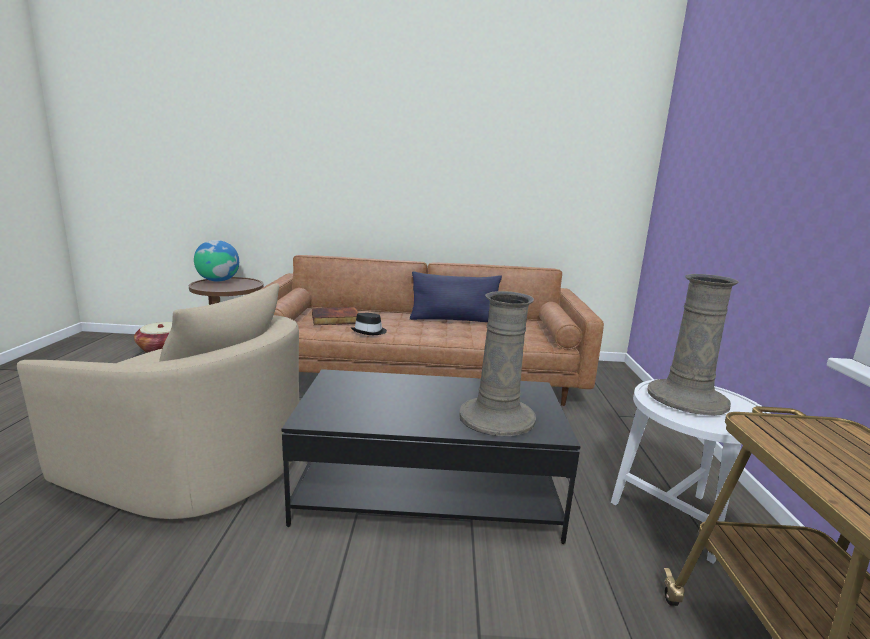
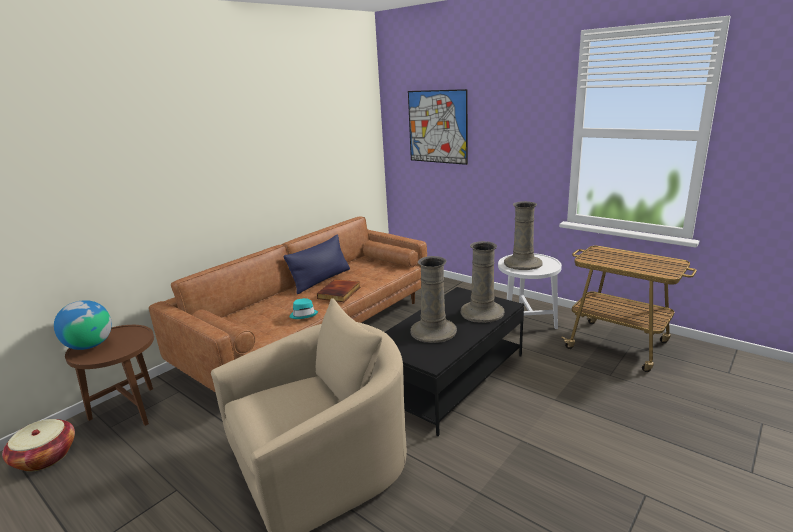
camera: 50 degrees left, 5 degrees up
book [312,307,358,325] -> book moved to [317,279,360,302]
black hat [351,313,387,335] -> turquoise hat [290,298,318,319]
none -> picture [408,89,468,165]
none -> beige vase [411,256,457,343]

